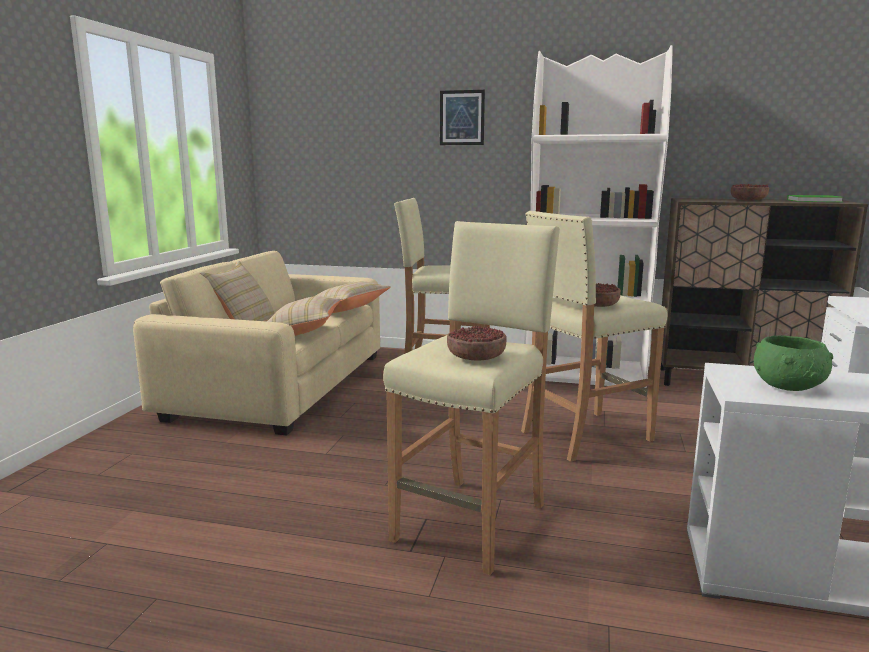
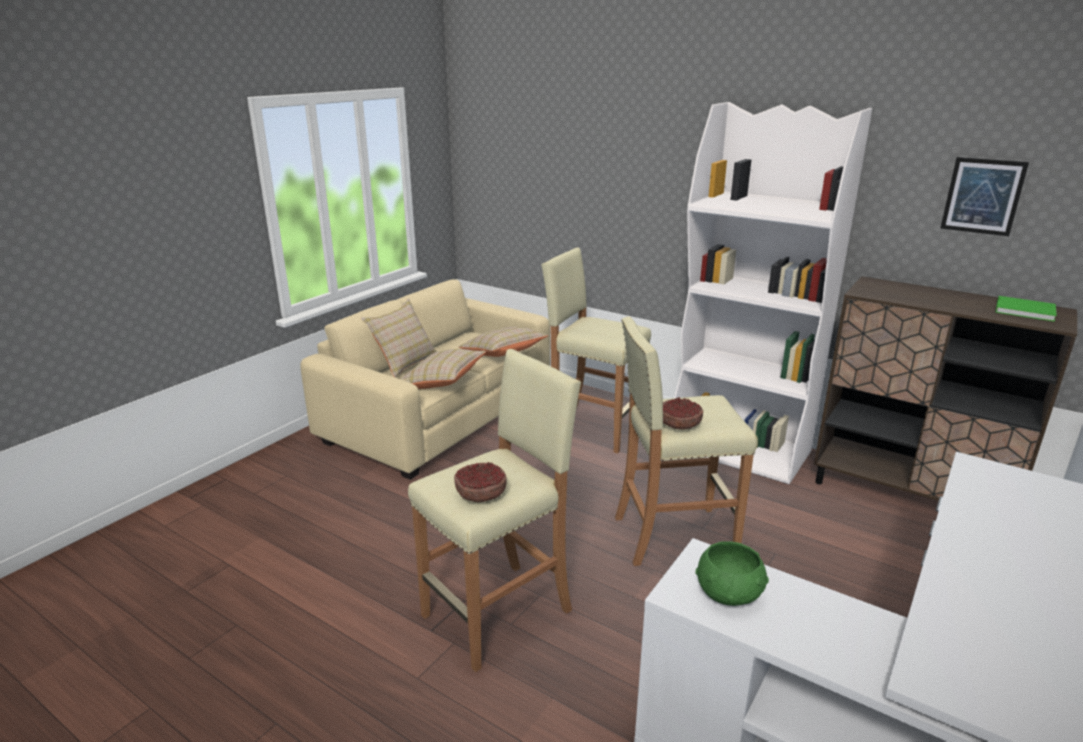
camera: 20 degrees right, 10 degrees up
picture [440,90,485,145] -> picture moved to [941,157,1029,236]
bowl [731,184,769,201] -> none

